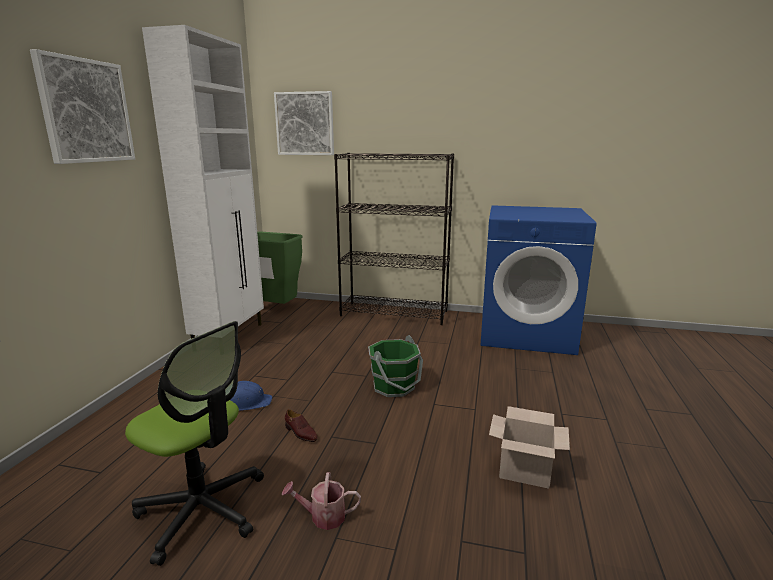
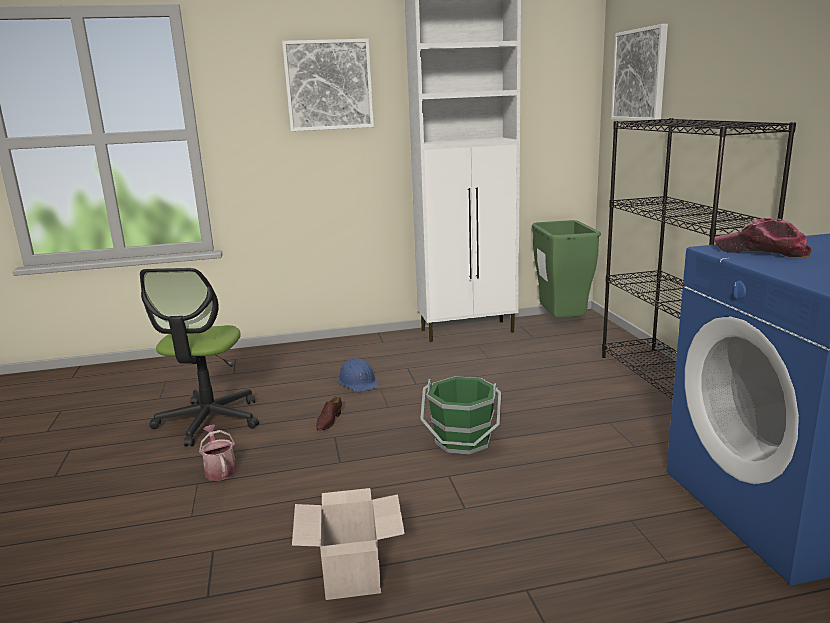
camera: 65 degrees right, 0 degrees up
none -> cap [714,218,812,257]

